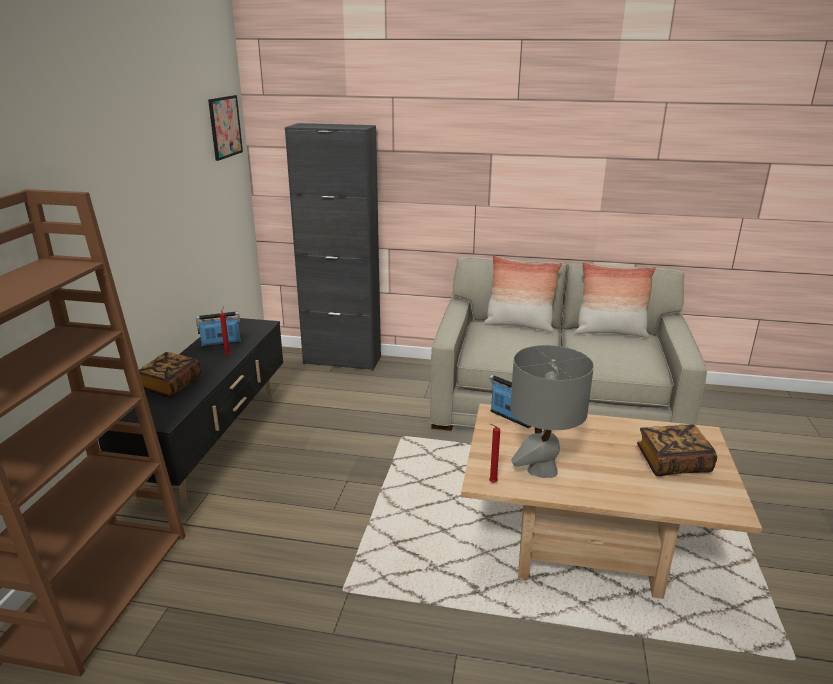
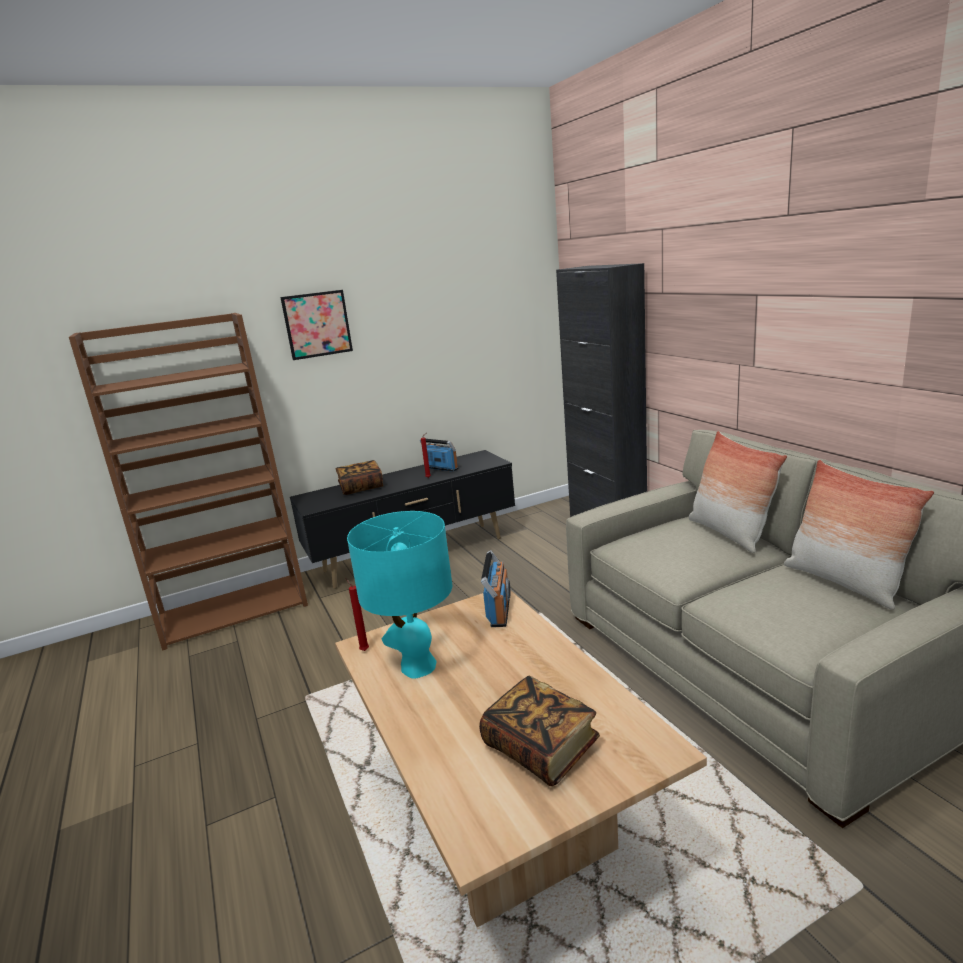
camera: 55 degrees right, 5 degrees down
picture [208,95,243,161] -> picture moved to [280,290,353,360]
grey table lamp [510,345,594,478] -> turquoise table lamp [347,511,452,679]

